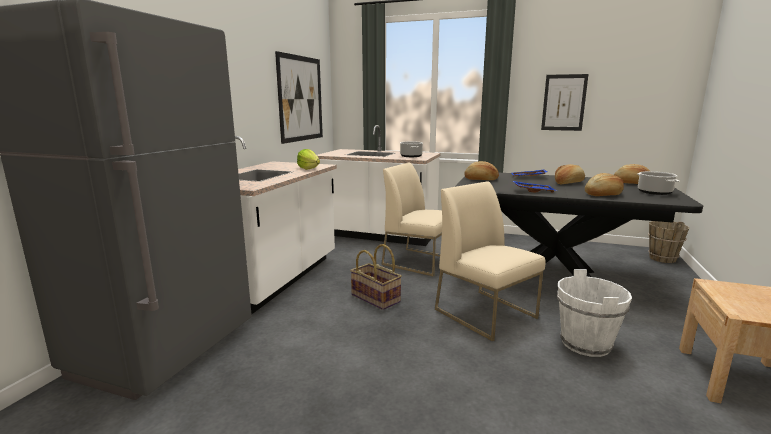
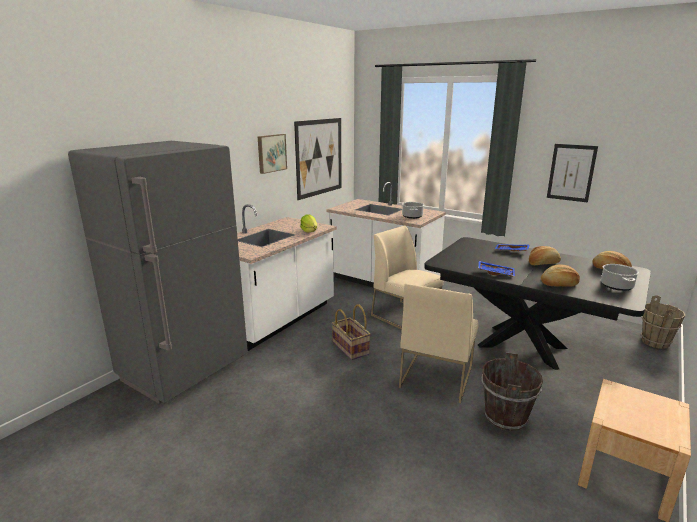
camera: 15 degrees right, 5 degrees up
beige chair [435,181,545,341] -> beige chair turned 135 degrees counterclockwise [399,284,478,403]
bread [465,161,499,180] -> none
white bucket [557,269,632,357] -> brown bucket [482,353,543,431]
none -> picture [258,134,287,174]

